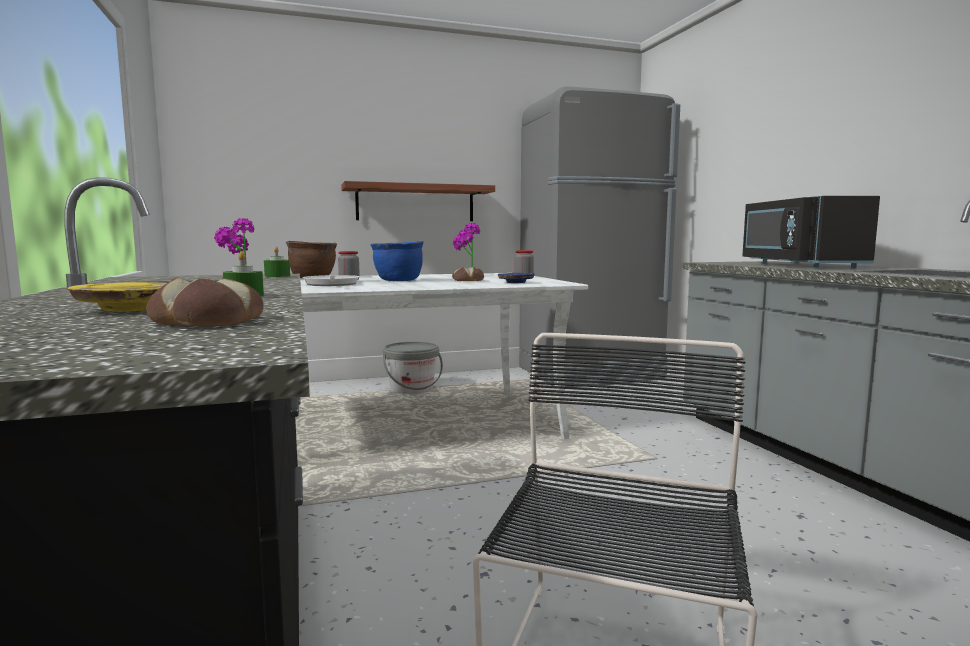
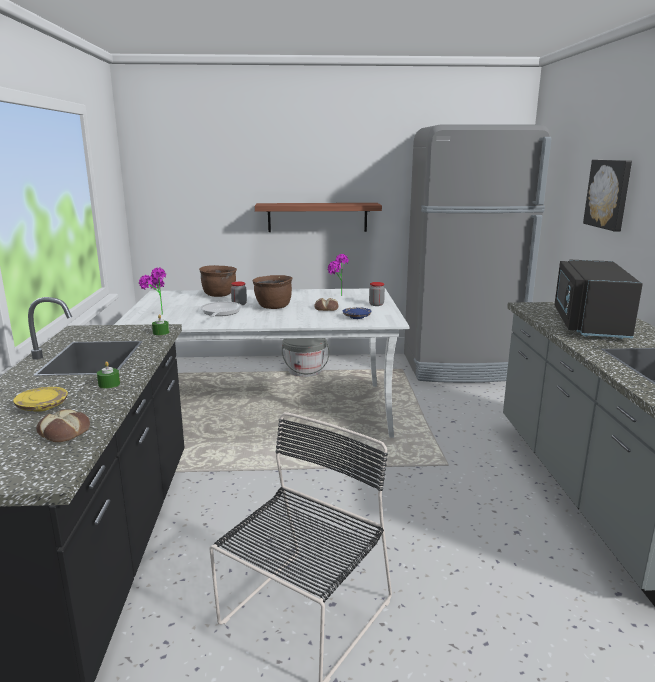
camera: 15 degrees right, 10 degrees up
blue cooking pot [371,241,424,281] -> brown cooking pot [252,275,292,309]
none -> picture [583,160,632,232]

